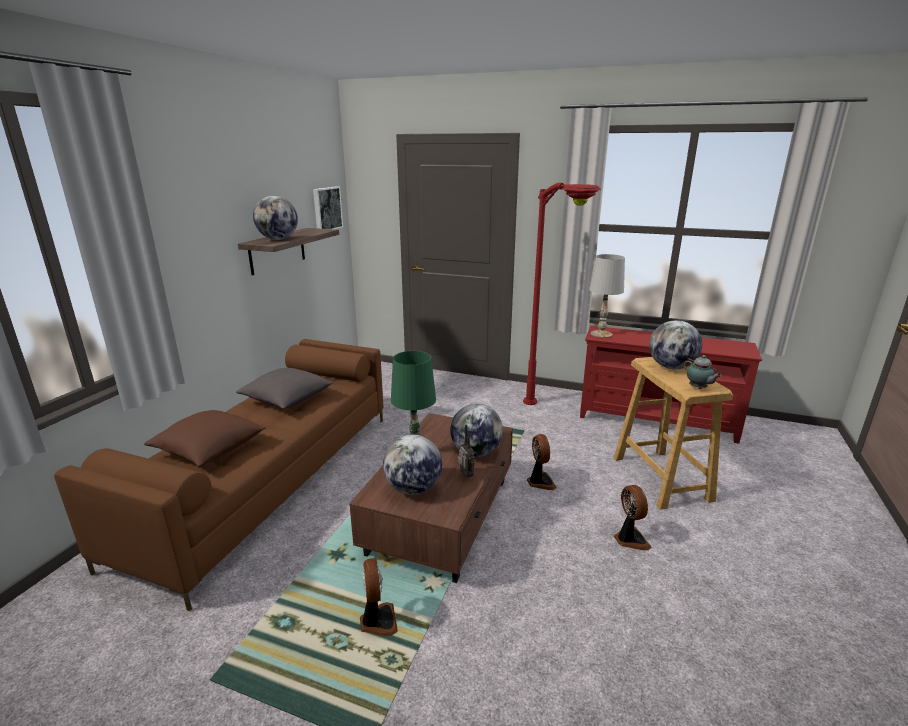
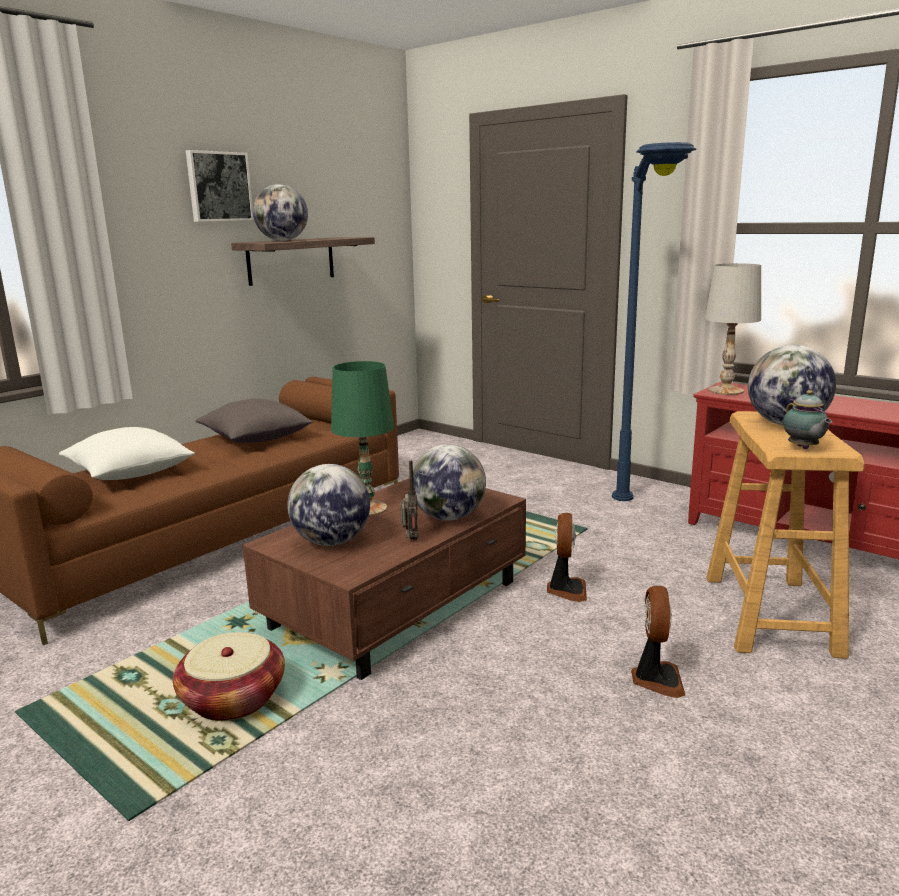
camera: 20 degrees right, 5 degrees down
brown pillow [144,410,266,466] -> white pillow [59,427,195,480]
picture [313,186,343,229] -> picture moved to [186,150,254,222]
fan [360,558,398,636] -> basket [173,632,285,721]
red floor lamp [523,182,601,405] -> blue floor lamp [612,142,696,501]

